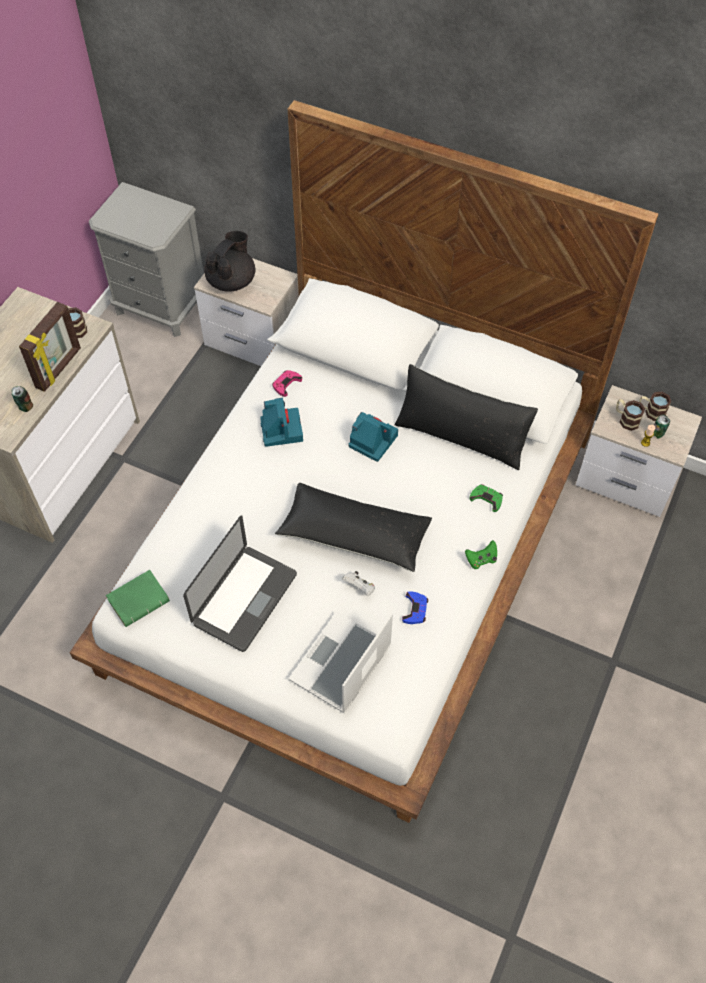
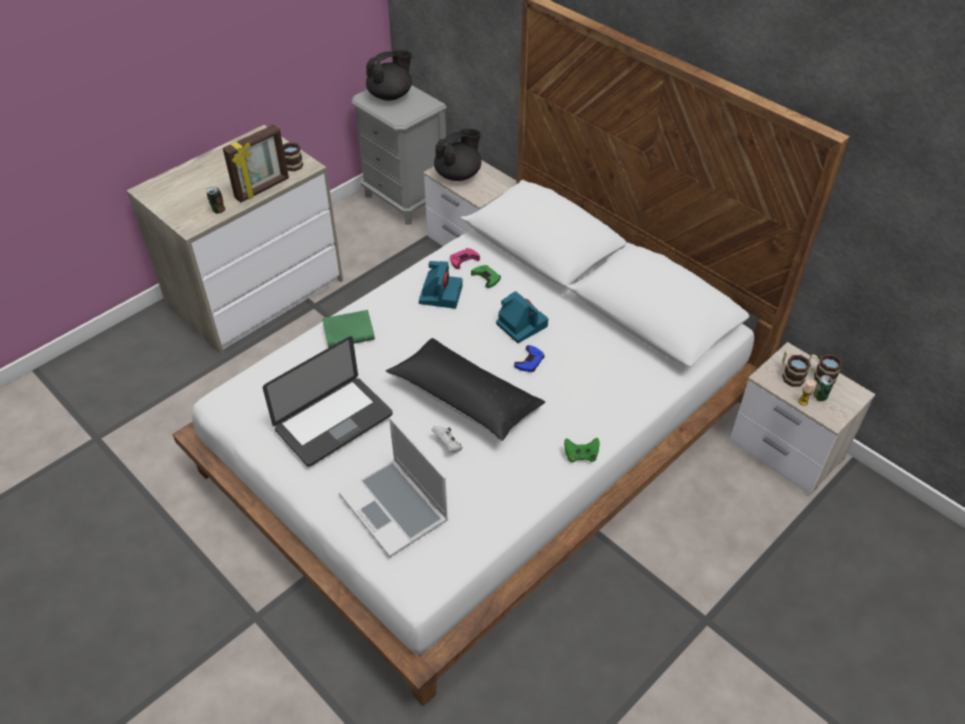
camera: 20 degrees right, 10 degrees down
green book [106,570,170,627] -> green book moved to [322,310,375,348]
laptop [289,611,393,714] -> laptop turned 90 degrees counterclockwise [339,417,448,557]
black pillow [394,364,538,470] -> none
blue game controller [402,591,428,624] -> blue game controller moved to [514,345,545,372]
green game controller [469,485,503,512] -> green game controller moved to [471,265,501,288]
none -> black teapot [366,50,412,101]

